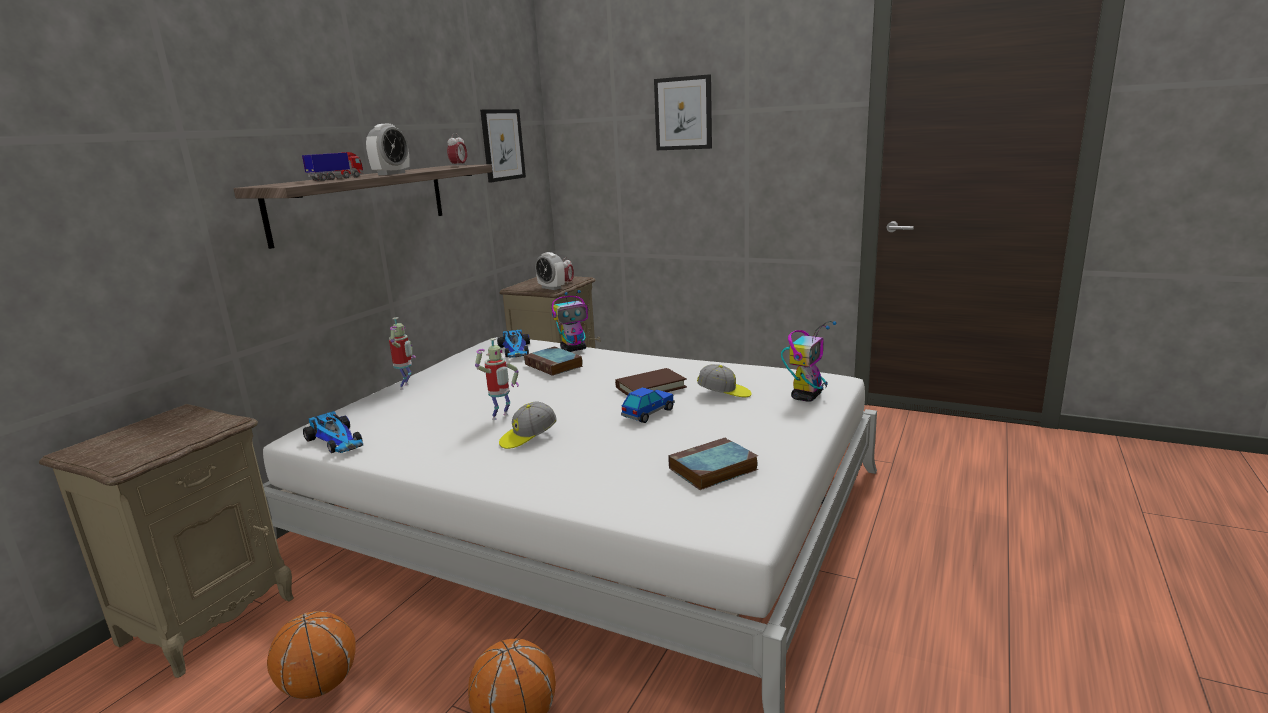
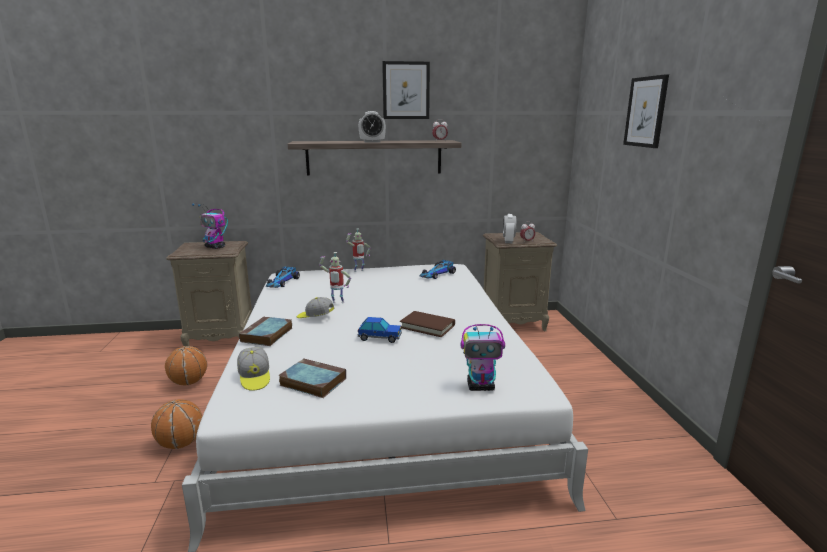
camera: 55 degrees right, 0 degrees up
toy truck [302,152,363,181] -> none
picture [480,109,526,182] -> picture moved to [382,61,430,119]
book [524,347,583,376] -> book moved to [239,316,292,346]
toy robot [552,290,588,352] -> toy robot moved to [192,203,228,249]
cap [697,364,752,397] -> cap moved to [237,347,270,391]

